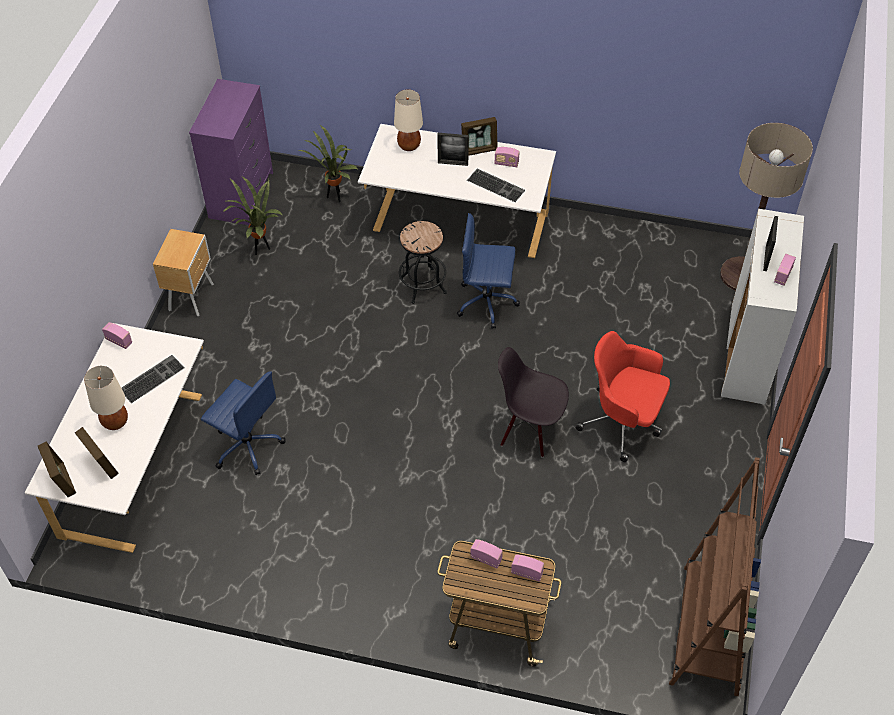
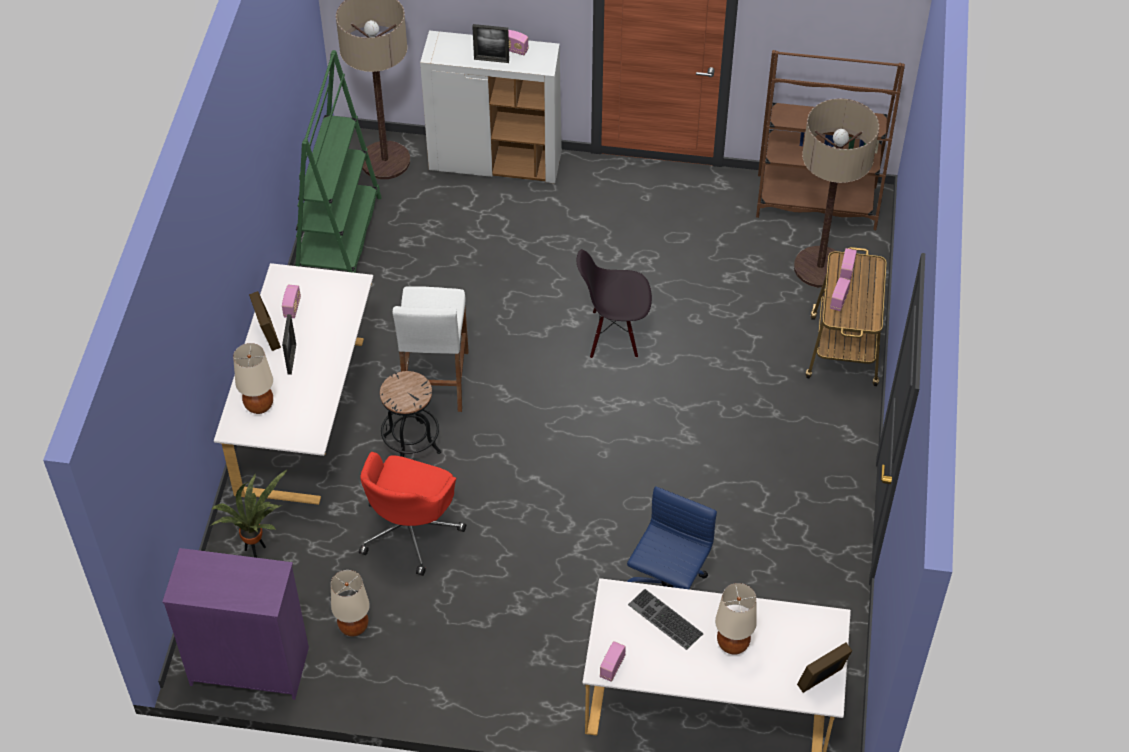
camera: 95 degrees left, 0 degrees up
picture frame [75,427,119,479] -> none
brown nightstand [153,229,214,316] -> none
potted plant [223,176,282,255] -> beige table lamp [331,570,370,637]
blue office chair [457,213,520,329] -> white stool [393,286,468,412]
keyboard [467,169,525,202] -> none
black chair [498,347,569,458] -> black chair turned 75 degrees clockwise [576,249,652,359]
red office chair [576,331,670,462] -> red office chair moved to [359,452,466,576]
none -> green bookcase [295,50,382,273]
none -> floor lamp [794,99,879,288]

